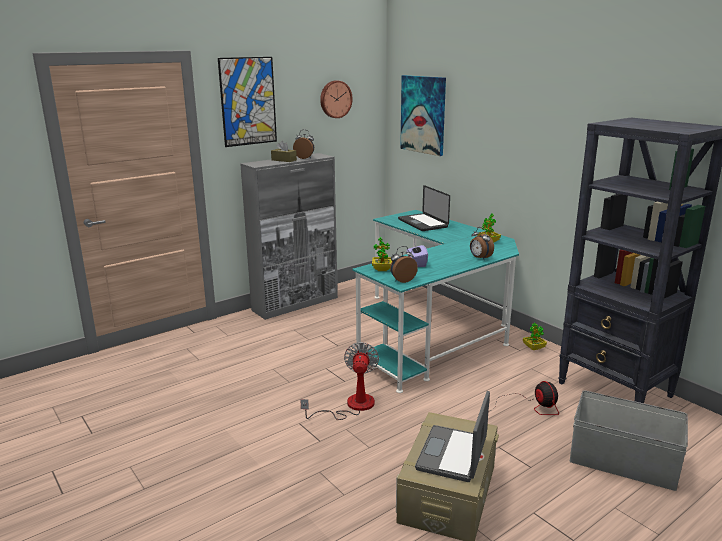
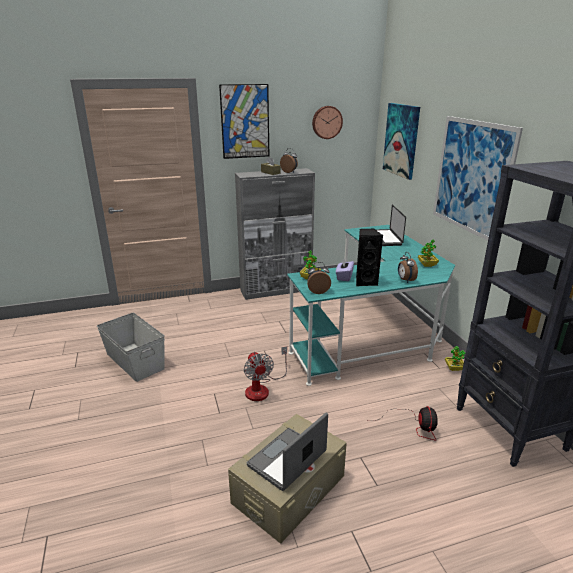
camera: 20 degrees right, 5 degrees up
fan [300,342,379,420] -> fan turned 135 degrees clockwise [244,346,287,401]
grey storage box [570,390,688,491] -> grey storage box moved to [97,313,165,382]
none -> black speaker [356,229,383,286]
none -> picture [433,116,523,241]

